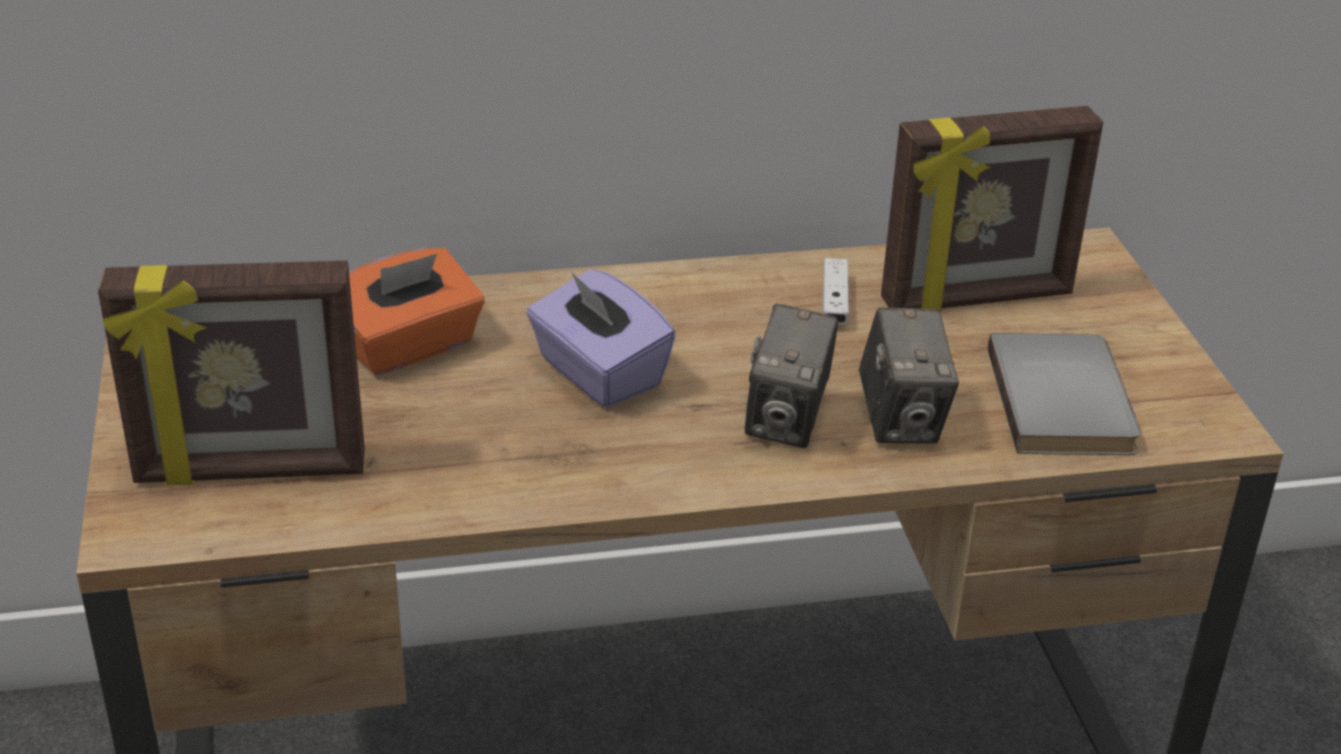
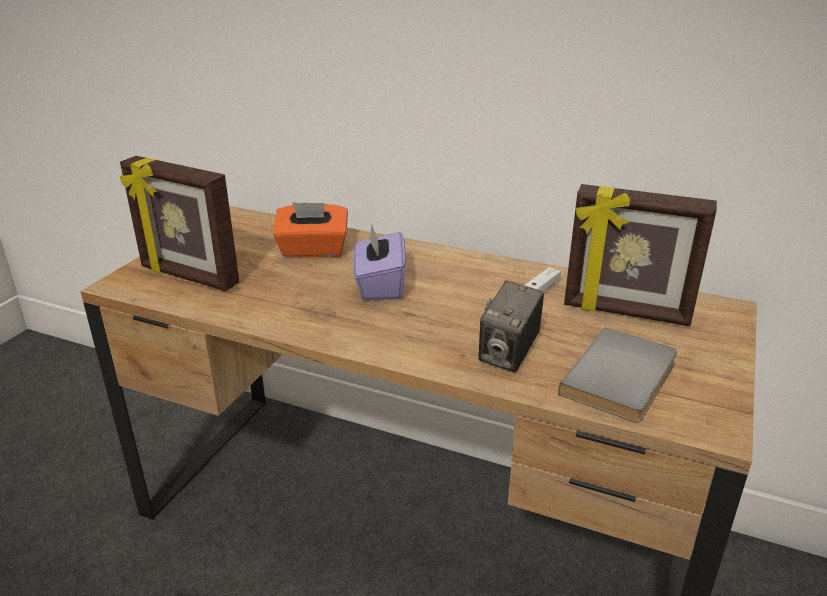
camera: 35 degrees right, 5 degrees down
camera [745,303,838,448] -> none

